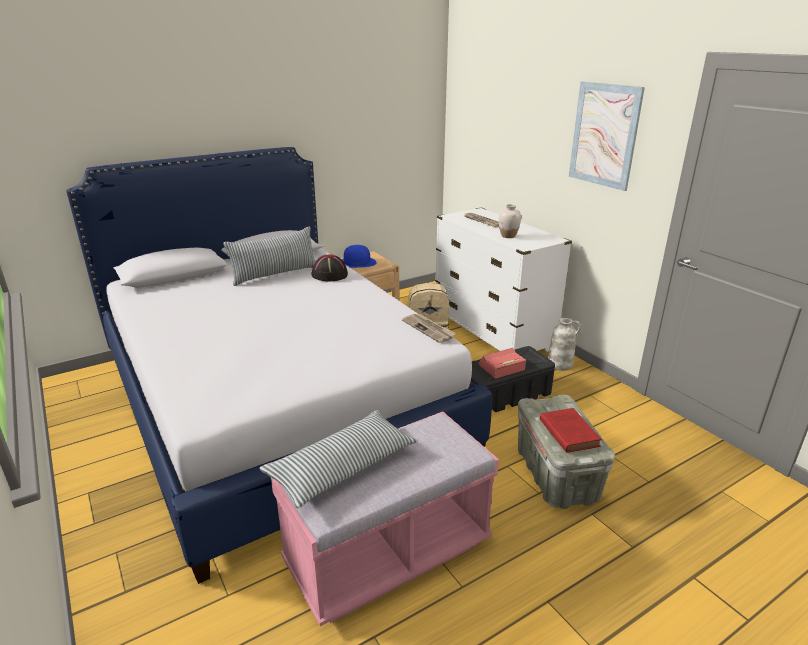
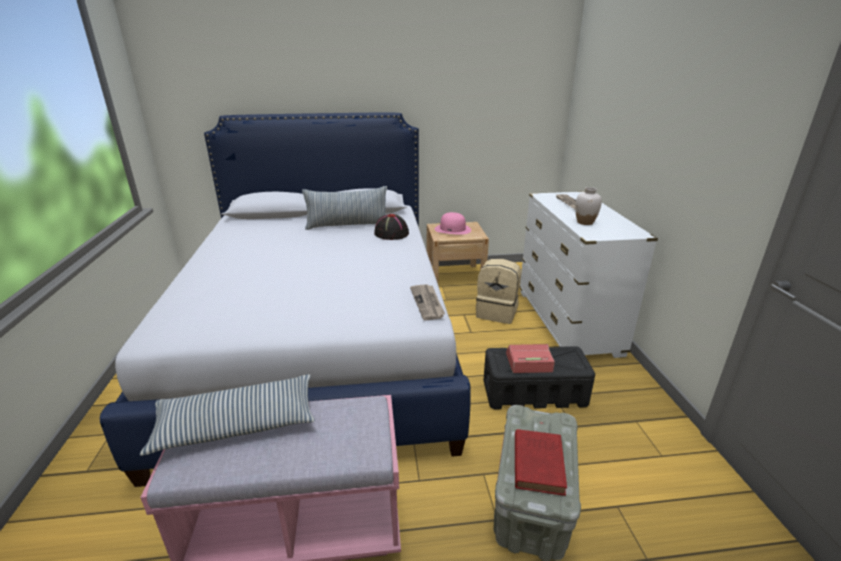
camera: 25 degrees right, 0 degrees up
blue hat [342,245,377,268] -> pink hat [435,212,471,235]
white vase [548,318,581,371] -> none
picture [569,82,645,191] -> none

